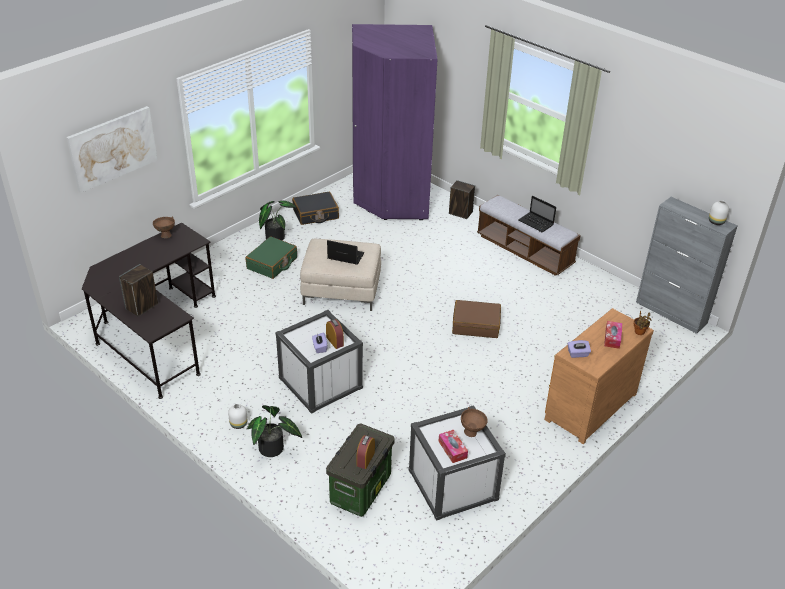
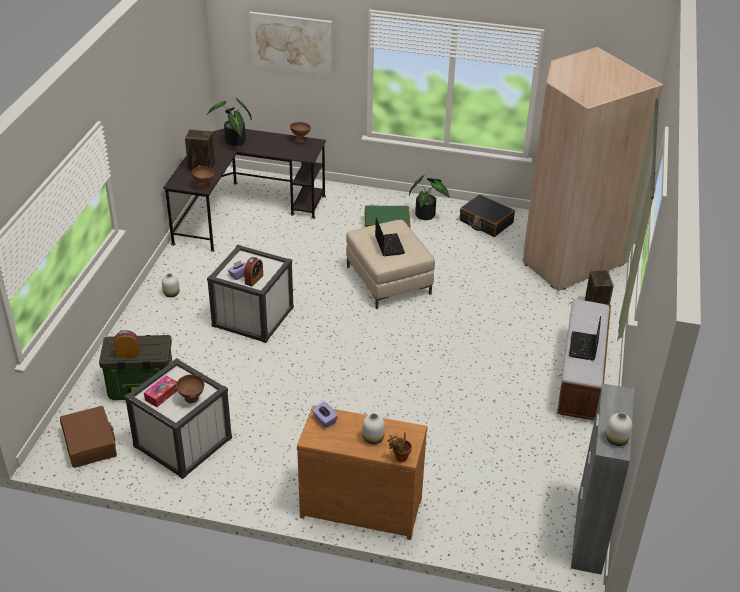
camera: 60 degrees right, 0 degrees up
potted plant [247,405,302,457] -> potted plant moved to [207,98,252,146]
purple wardrobe [352,24,437,220] -> beige wardrobe [523,47,663,291]
brown suitcase [452,300,501,338] -> brown suitcase moved to [60,406,117,468]
tissue box [604,321,622,349] -> white vase [362,413,385,444]
none -> brown bowl [192,165,214,189]

